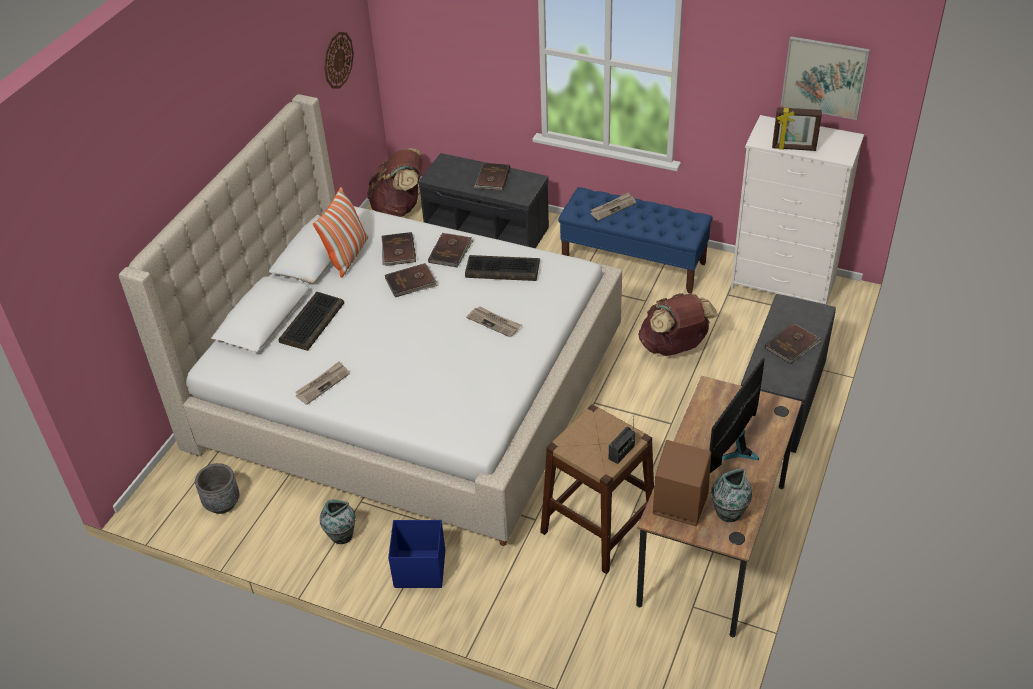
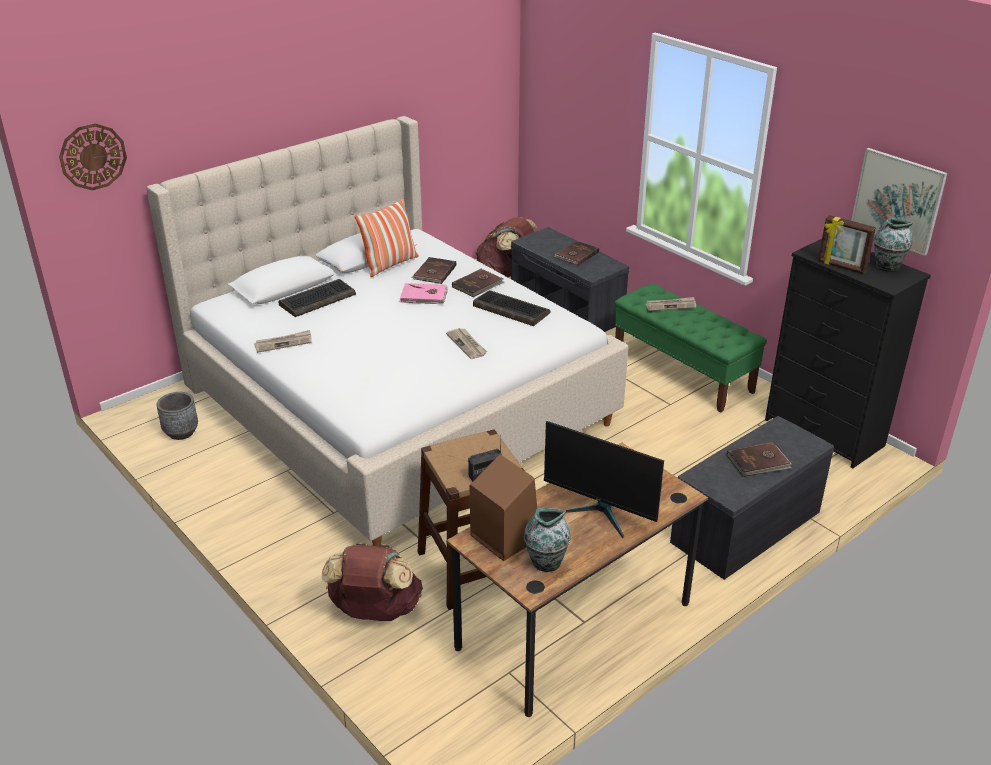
camera: 25 degrees right, 10 degrees down
vase [320,500,356,544] -> vase moved to [874,217,913,272]
wall clock [324,32,354,88] -> wall clock moved to [59,123,127,190]
brown book [385,263,437,297] -> pink book [400,283,448,304]
blue storage box [388,520,445,588] -> none
blue bench [558,187,713,294] -> green bench [615,284,767,413]
brown backpack [638,293,718,356] -> brown backpack moved to [321,543,423,621]
monitor [709,358,765,473] -> monitor turned 120 degrees counterclockwise [544,421,664,538]
white dresser [731,115,864,305] -> black dresser [765,239,931,468]

